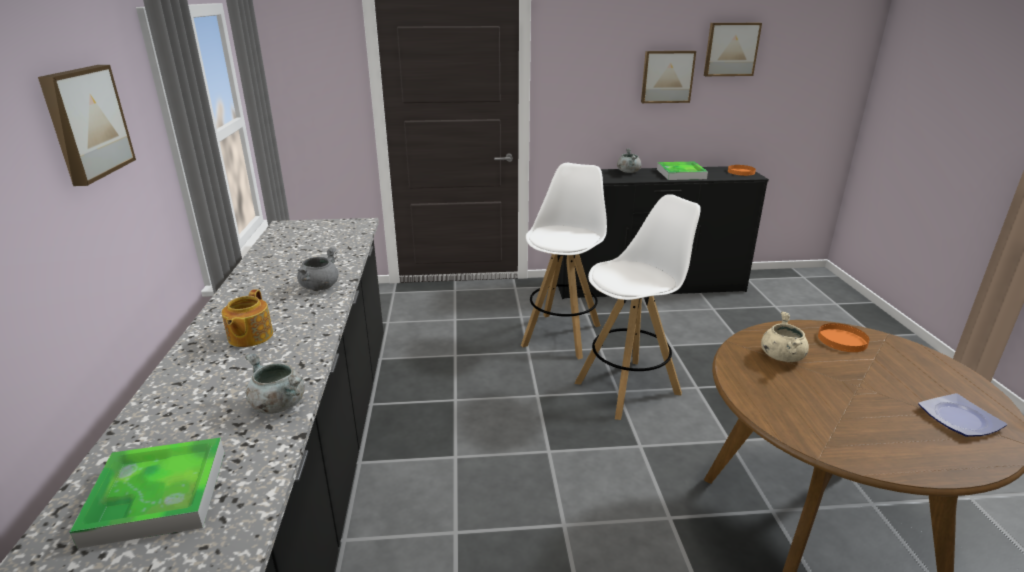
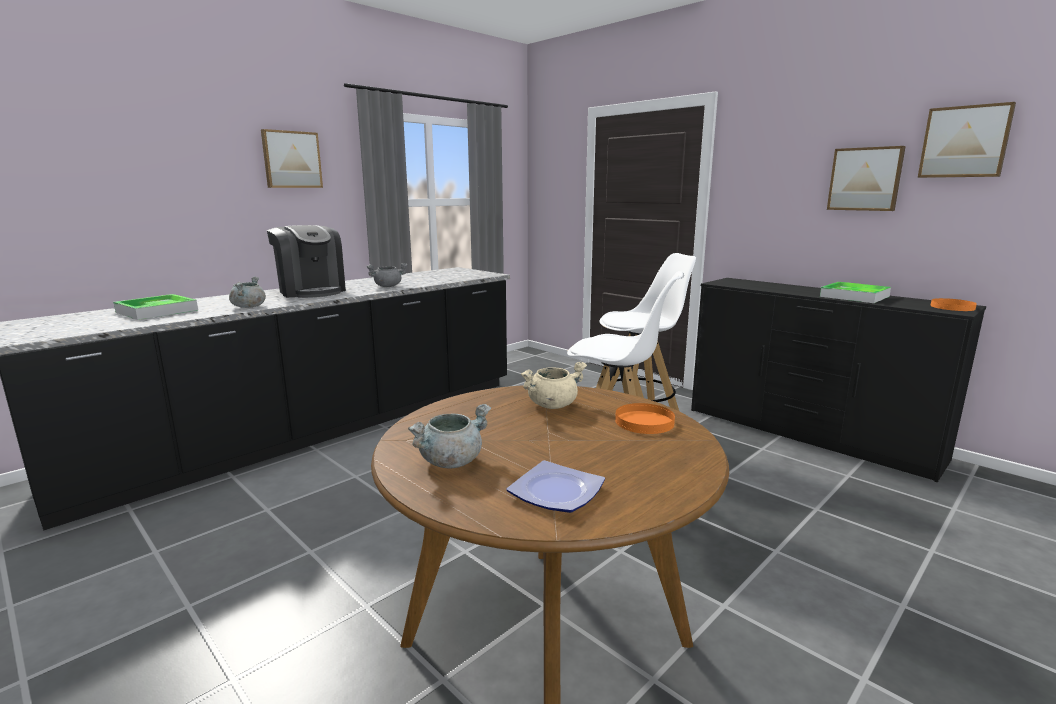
camera: 50 degrees right, 10 degrees down
teapot [222,289,273,347] -> coffee machine [267,225,346,298]
grey cooking pot [617,148,641,173] -> grey cooking pot moved to [408,404,491,469]

